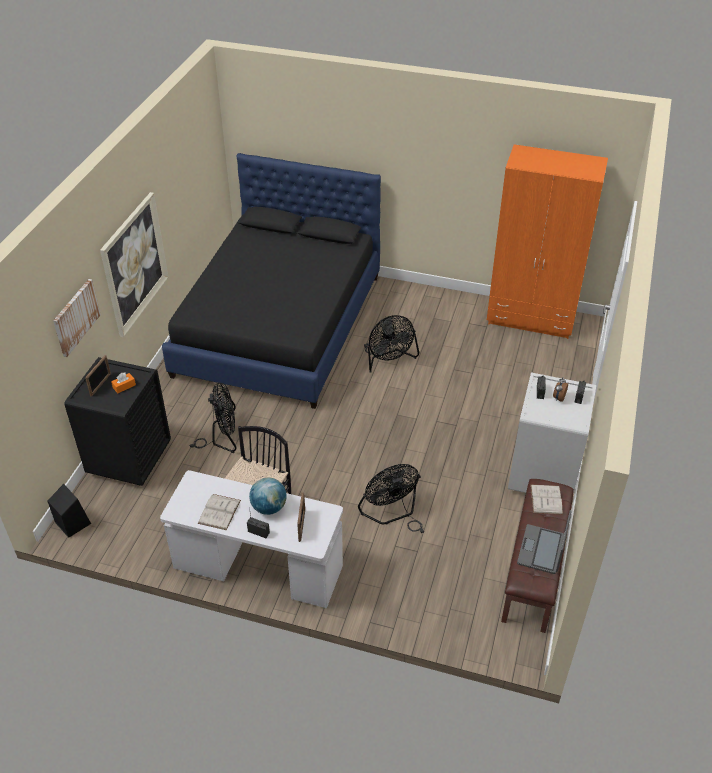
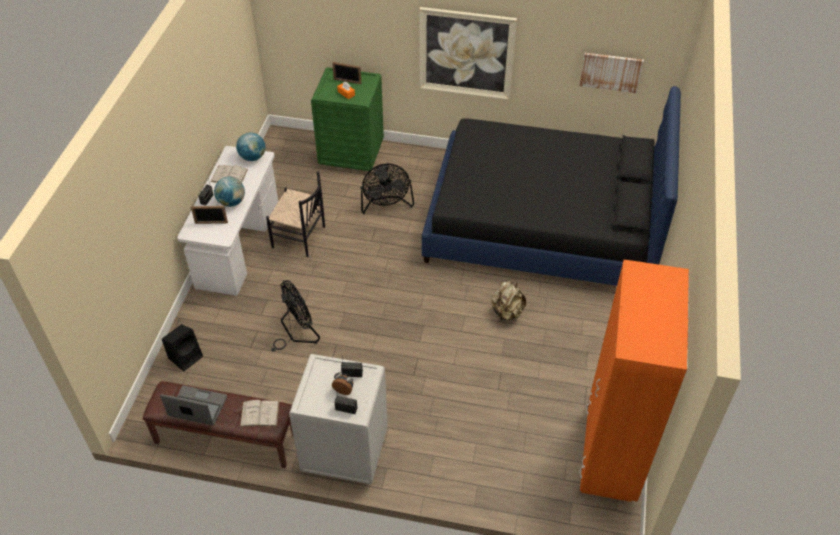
camera: 85 degrees right, 5 degrees up
black speaker [48,484,91,538] -> black speaker moved to [162,324,203,372]
picture [53,279,101,357] -> picture moved to [580,53,644,93]
black dresser [64,357,171,486] -> green dresser [311,67,384,171]
black fan [364,315,419,373] -> beige backpack [491,281,526,321]
none -> globe [236,132,265,161]

